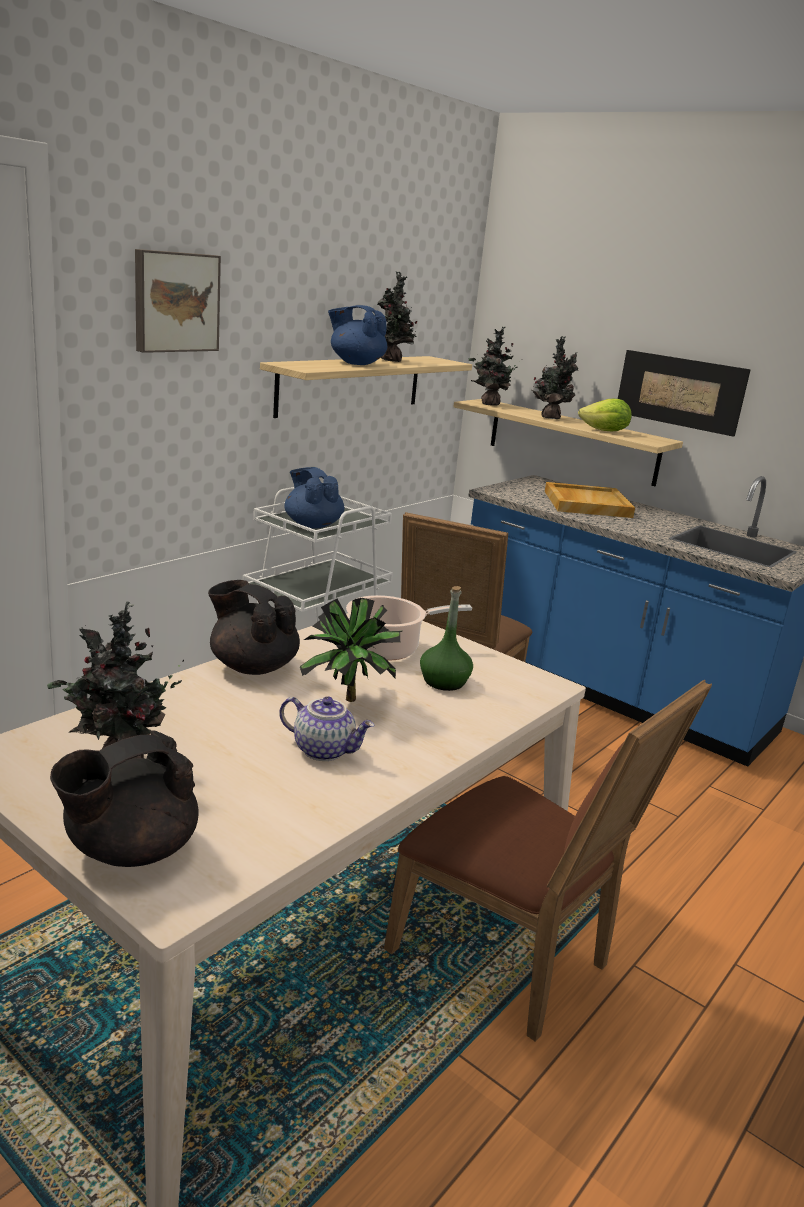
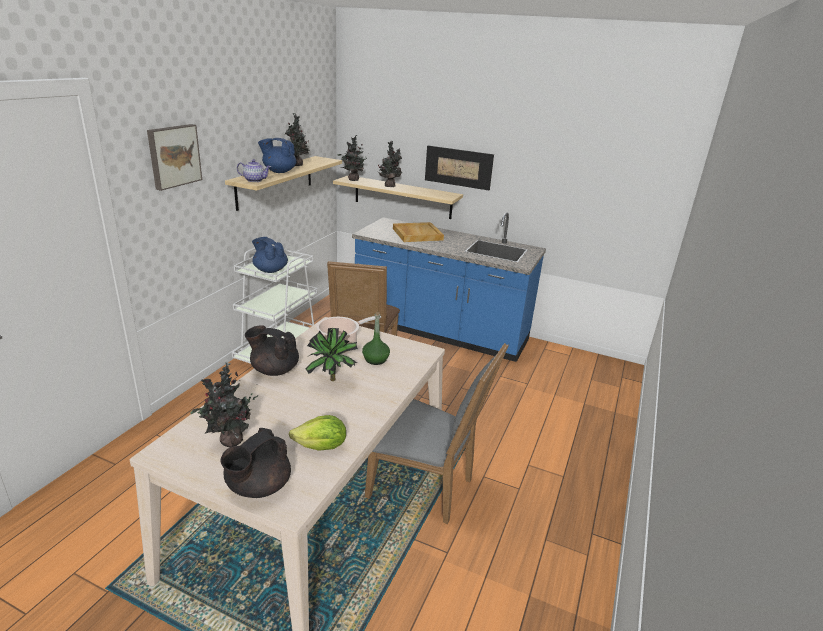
camera: 15 degrees left, 5 degrees up
teapot [279,696,374,761] -> teapot moved to [237,159,271,182]
brown chair [384,680,712,1042] -> grey chair [365,343,509,524]
lettuce [578,399,632,431] -> lettuce moved to [289,415,346,451]

